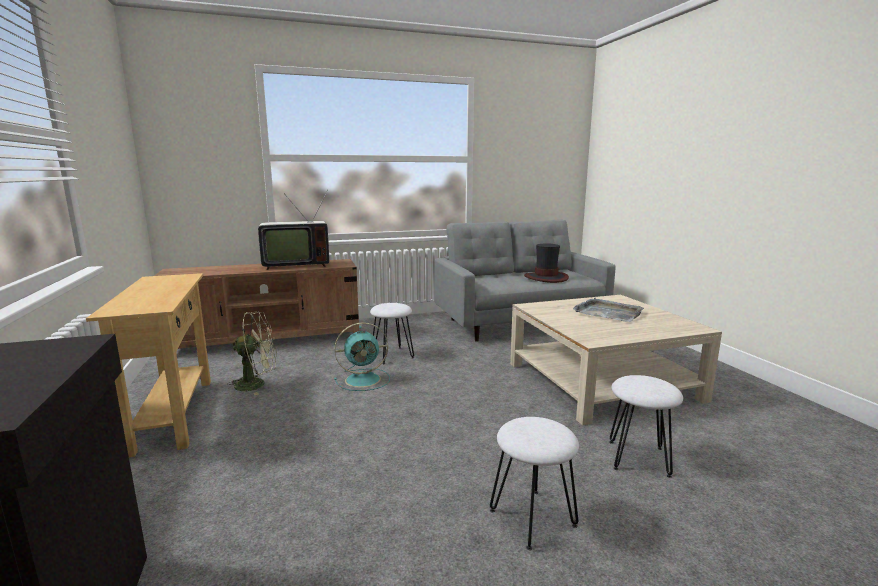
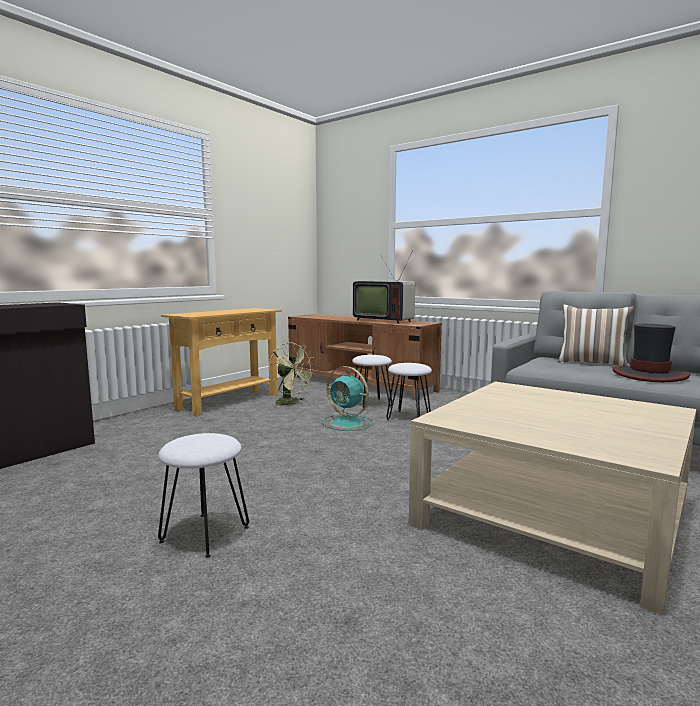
camera: 55 degrees right, 5 degrees down
grey tray [573,298,644,322] -> none
white stool [609,375,683,478] -> white stool moved to [352,355,392,408]
none -> pillow [558,304,634,366]

